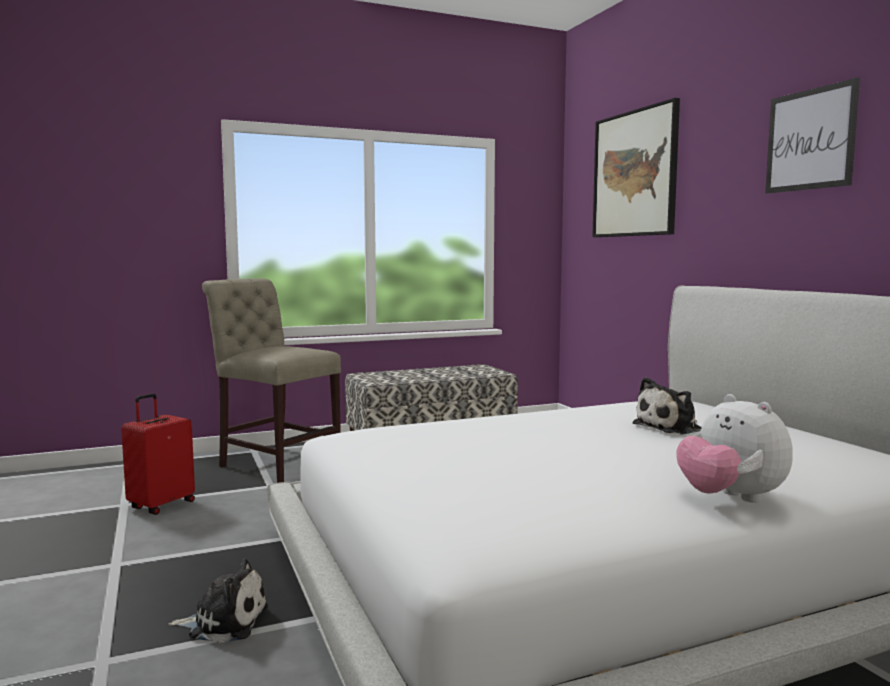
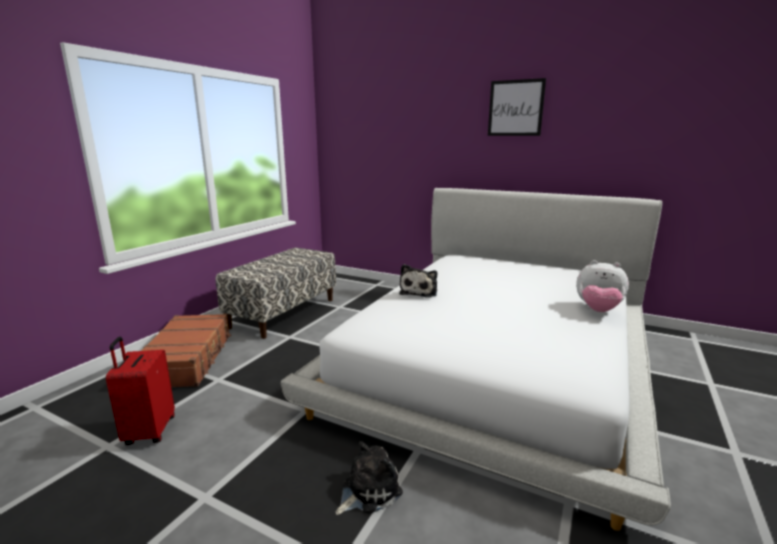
camera: 40 degrees left, 10 degrees up
beige chair [202,278,341,483] -> brown suitcase [141,314,231,387]
picture [592,98,680,237] -> none
plush toy [632,377,702,434] -> plush toy moved to [399,264,437,298]

